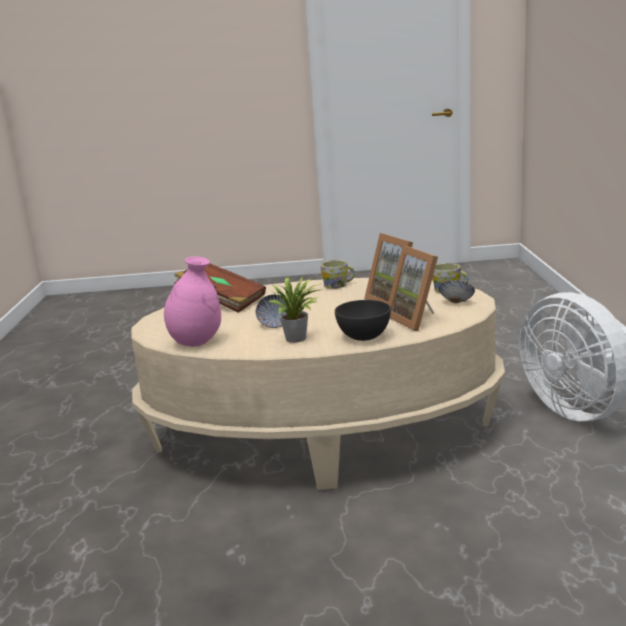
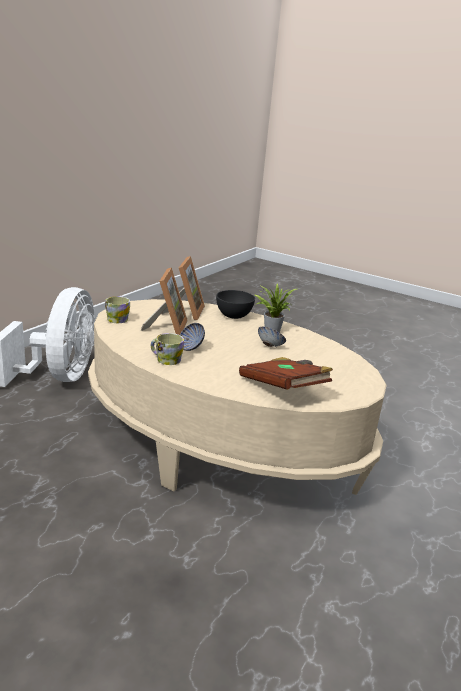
camera: 150 degrees left, 5 degrees up
pink vase [164,256,221,347] -> none
bowl [439,280,475,303] -> bowl moved to [180,323,205,351]

